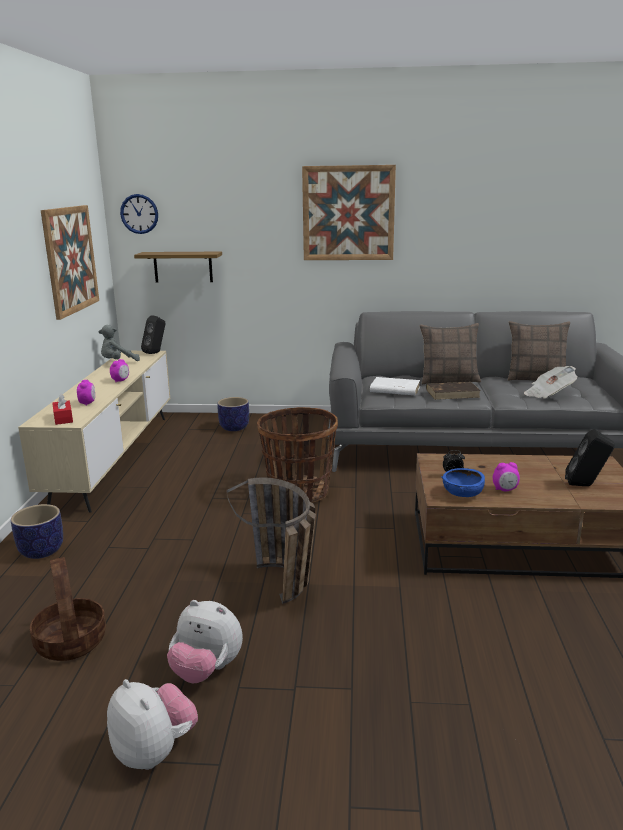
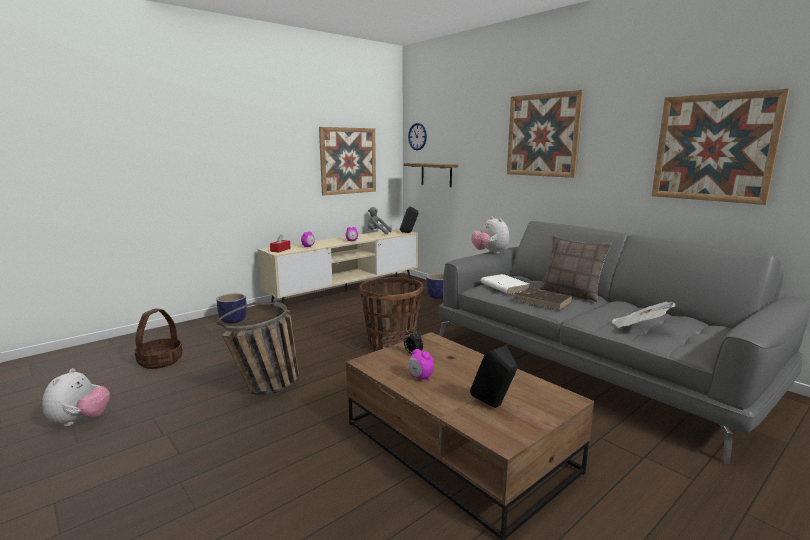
camera: 45 degrees right, 5 degrees down
plush toy [167,600,243,683] -> plush toy moved to [471,216,509,254]
blue bowl [441,468,485,497] -> none
pillow [508,321,570,381] -> none
none -> picture [652,88,790,205]

